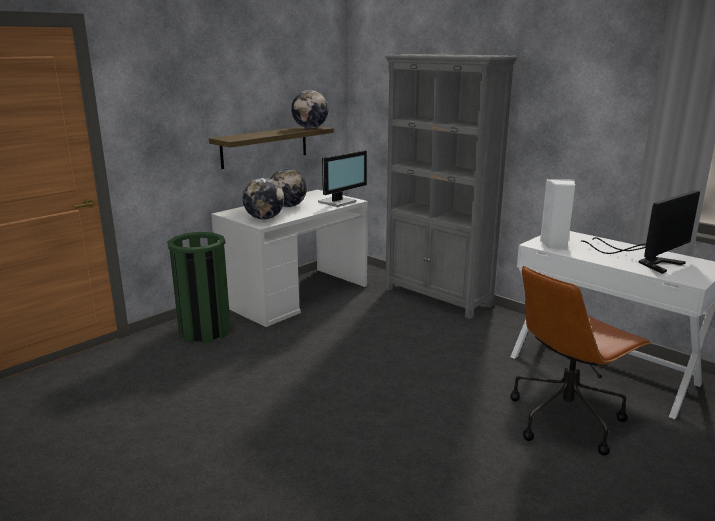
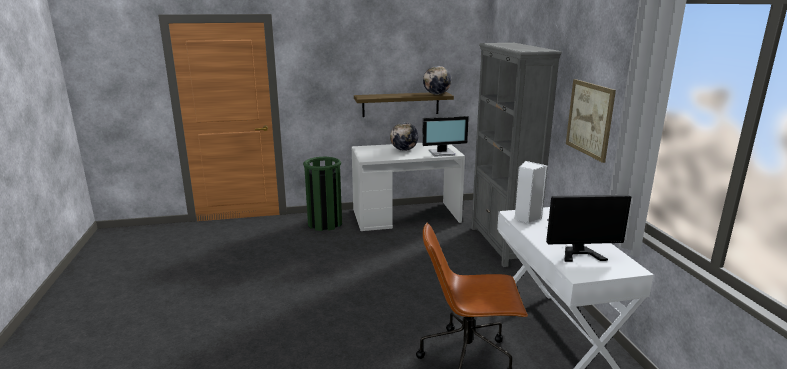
camera: 35 degrees right, 0 degrees up
globe [243,178,284,220] -> none
none -> picture [566,79,616,163]

